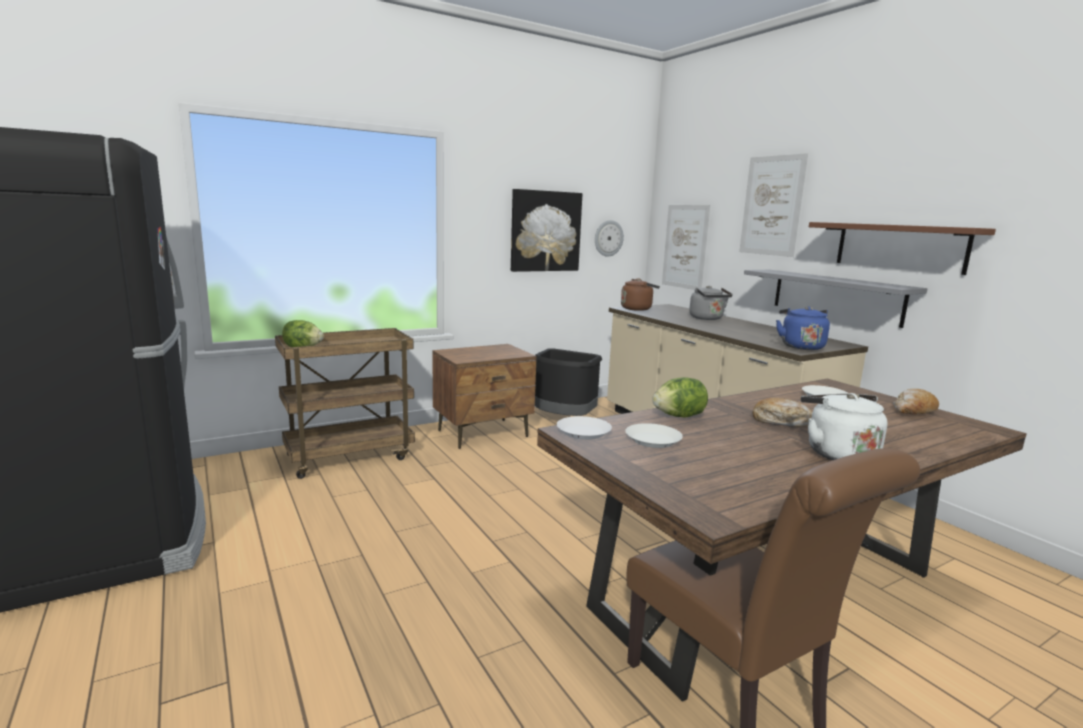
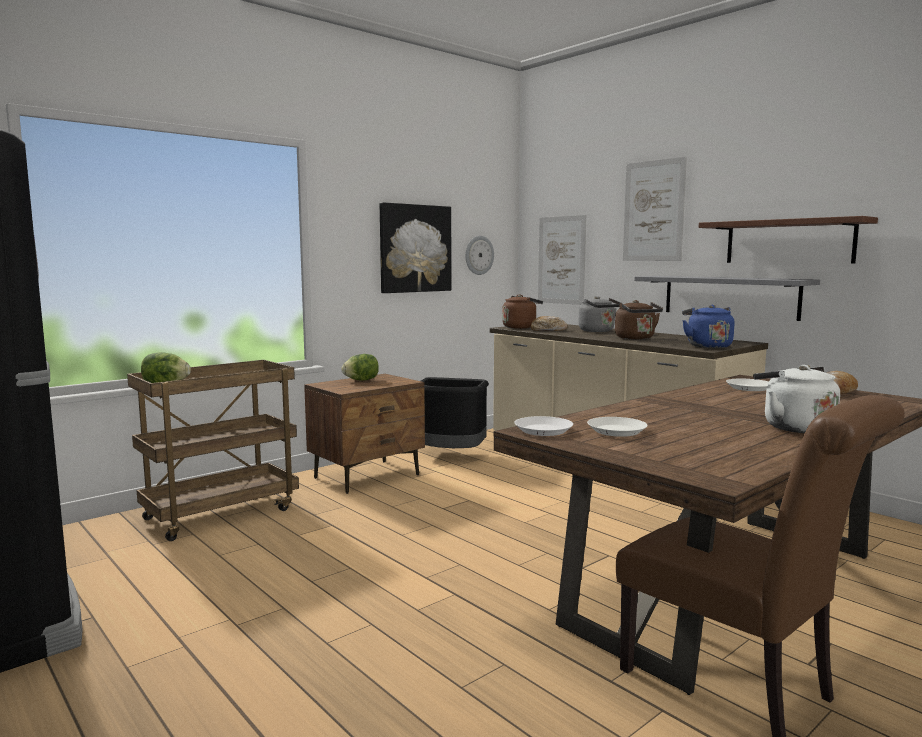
camera: 10 degrees left, 5 degrees down
lettuce [652,377,708,418] -> lettuce moved to [342,354,379,381]
bread [753,398,813,427] -> bread moved to [531,316,568,331]
none -> brown kettle [615,300,663,339]

